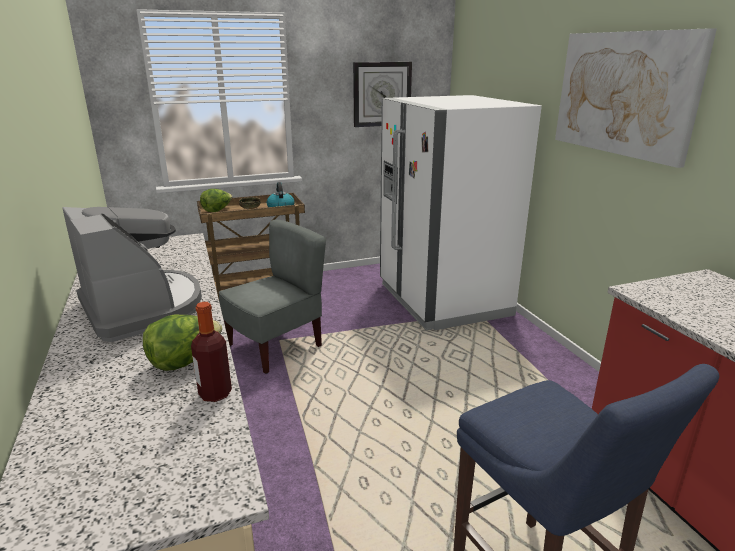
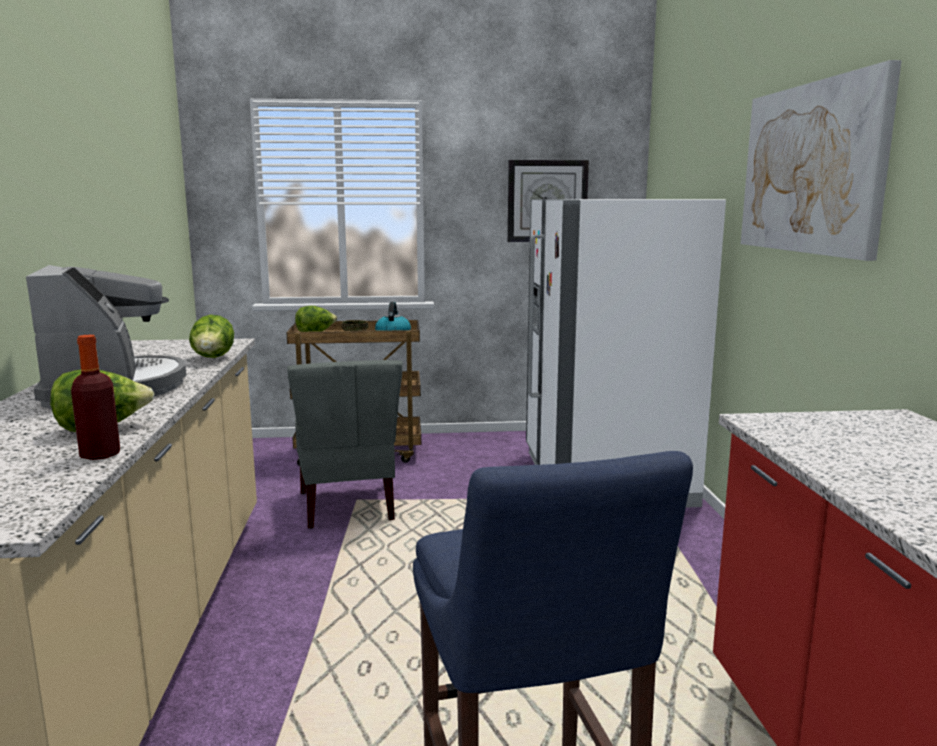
camera: 15 degrees right, 10 degrees down
grey chair [219,220,326,374] -> grey chair turned 105 degrees clockwise [287,360,403,529]
none -> lettuce [189,314,234,358]

